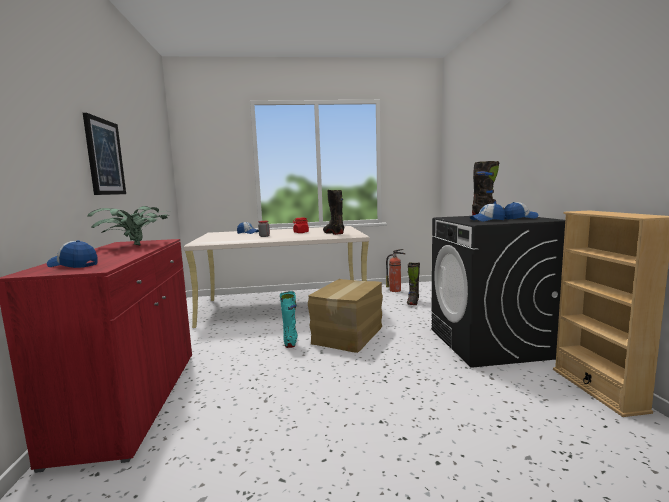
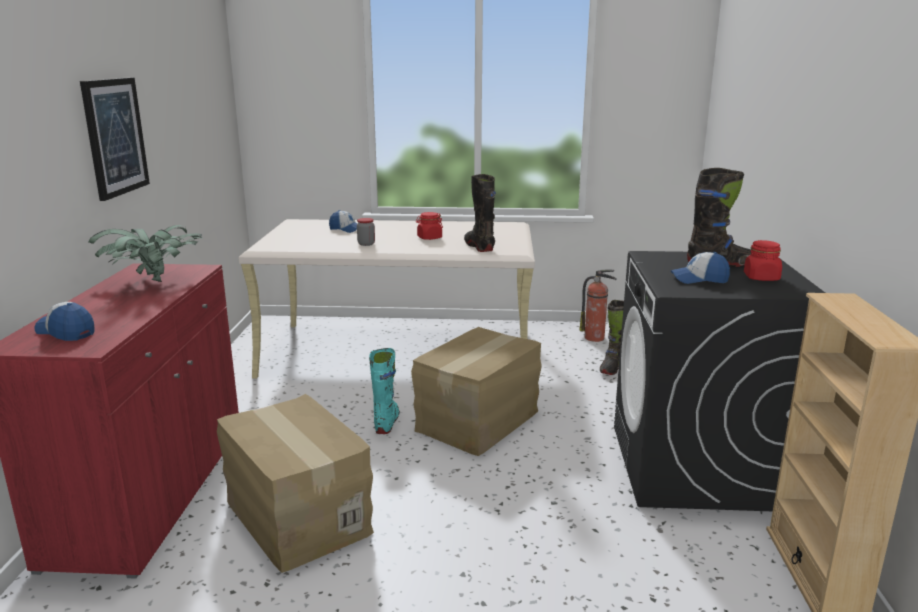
camera: 10 degrees right, 10 degrees up
cap [504,202,539,219] -> red jar [744,240,782,281]
none -> cardboard box [217,394,374,573]

